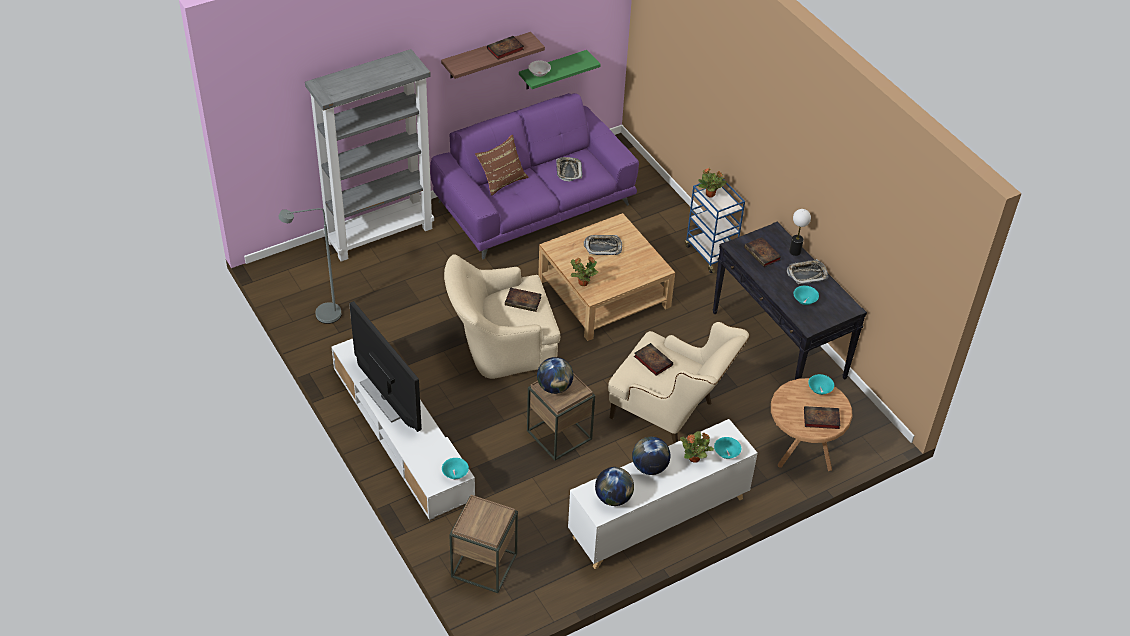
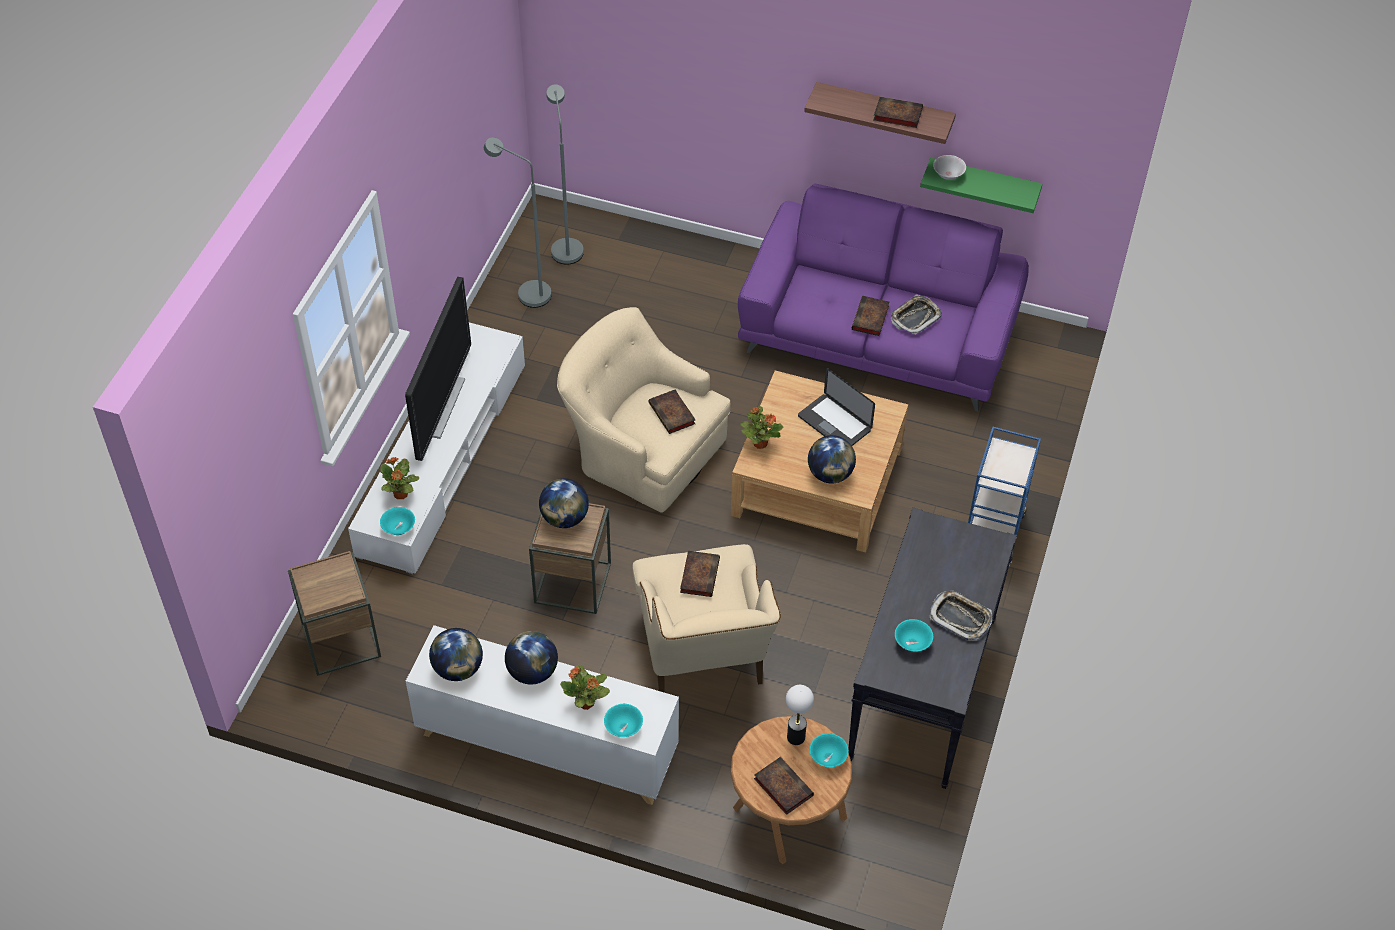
camera: 50 degrees right, 5 degrees up
grey bookcase [305,49,434,262] -> none
brown pillow [475,135,529,196] -> none
tray [584,235,622,255] -> laptop [798,368,875,446]
potted plant [698,168,727,197] -> potted plant moved to [380,457,419,499]
book [744,237,782,267] -> book moved to [852,296,889,336]
table lamp [789,209,811,256] -> table lamp moved to [786,685,814,745]
none -> grey floor lamp [546,84,584,265]
none -> globe [808,435,856,484]

